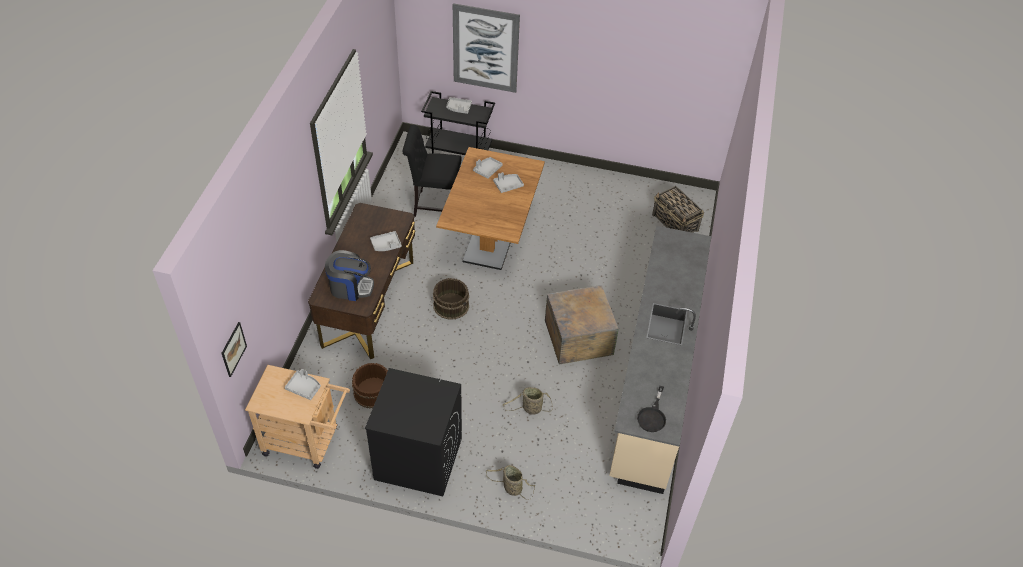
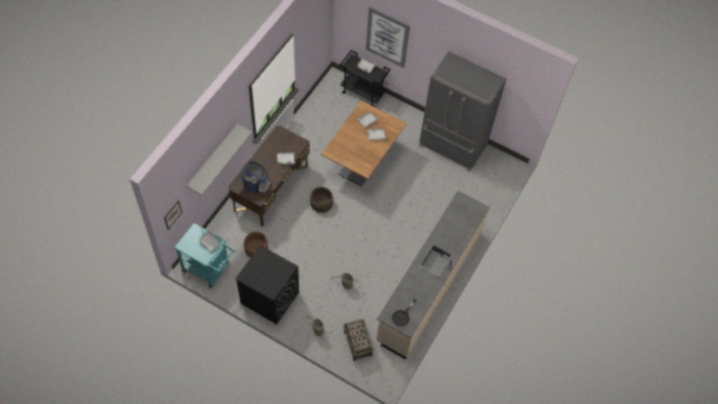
camera: 15 degrees right, 10 degrees up
beige cart [245,365,350,469] -> turquoise cart [174,223,236,288]
black chair [403,125,462,217] -> none
crate [545,285,619,365] -> none
basket [652,186,704,233] -> basket moved to [343,319,374,361]
none -> grey shelf [186,124,252,195]
none -> grey fridge [419,51,507,172]

